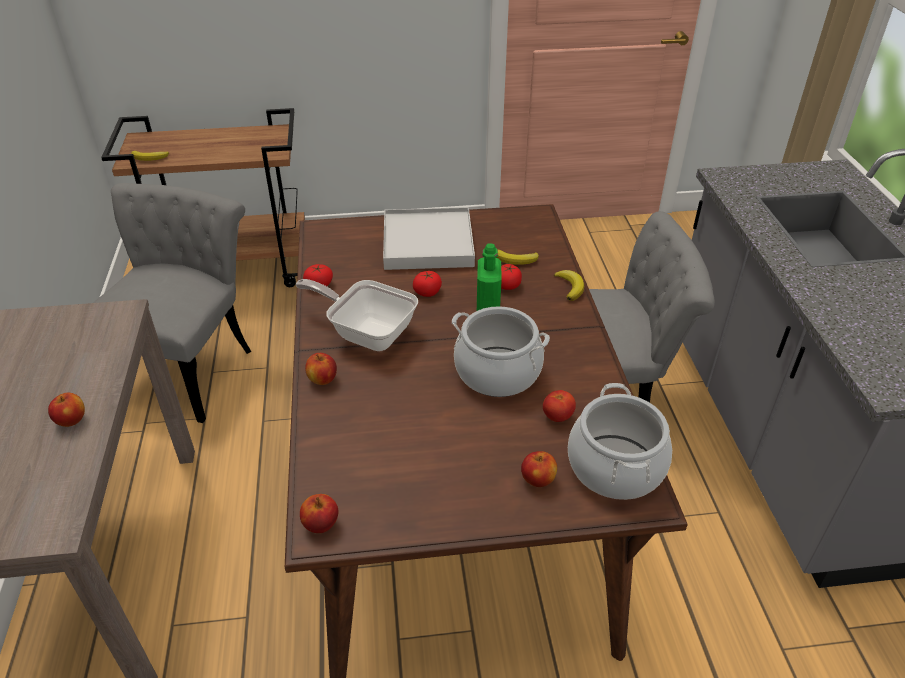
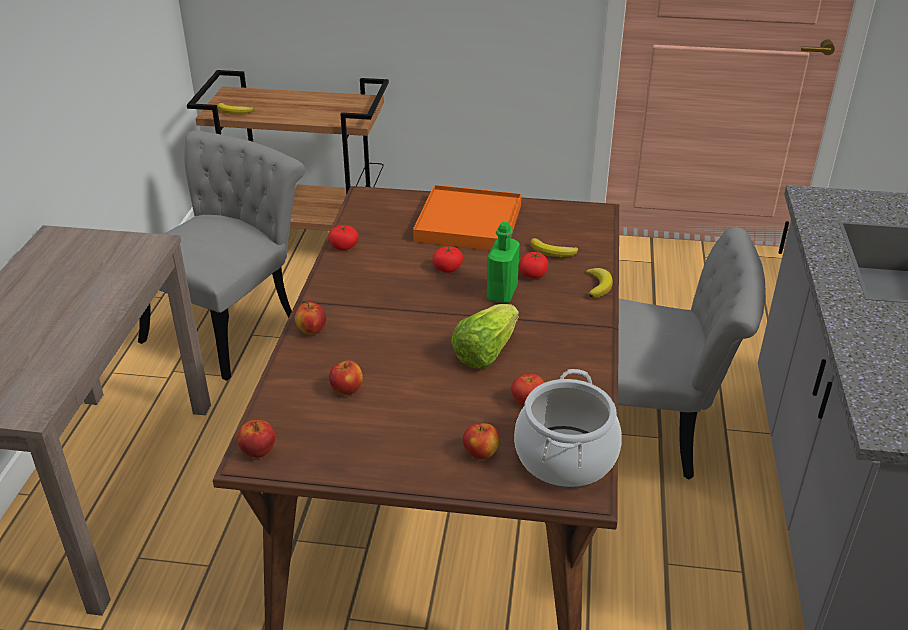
camera: 15 degrees right, 5 degrees down
apple [48,393,85,427] -> apple moved to [329,361,363,395]
frying pan [296,279,418,351] -> none
white tray [383,207,475,270] -> orange tray [413,185,522,251]
cooking pot [452,306,550,397] -> lettuce [451,304,519,369]

